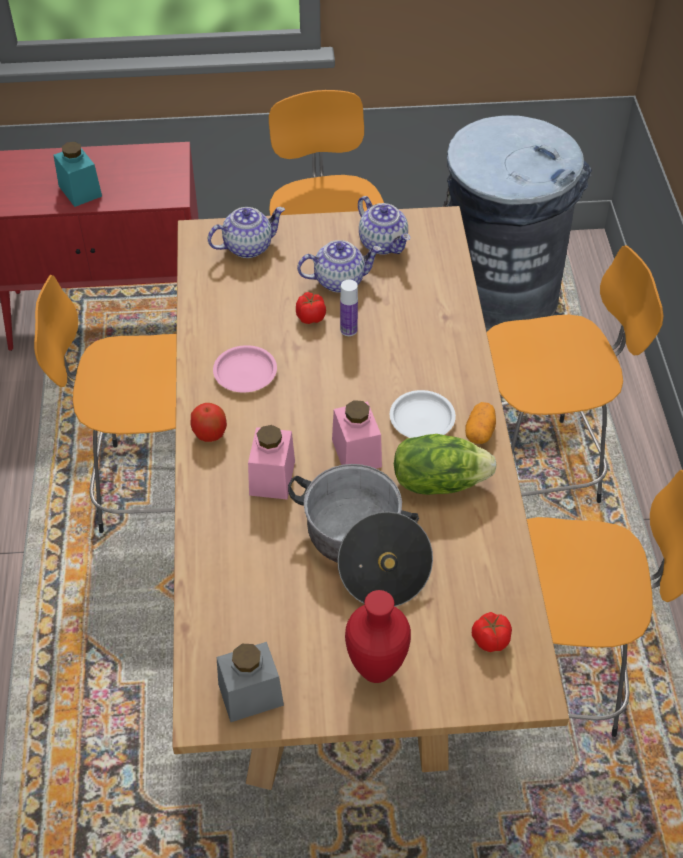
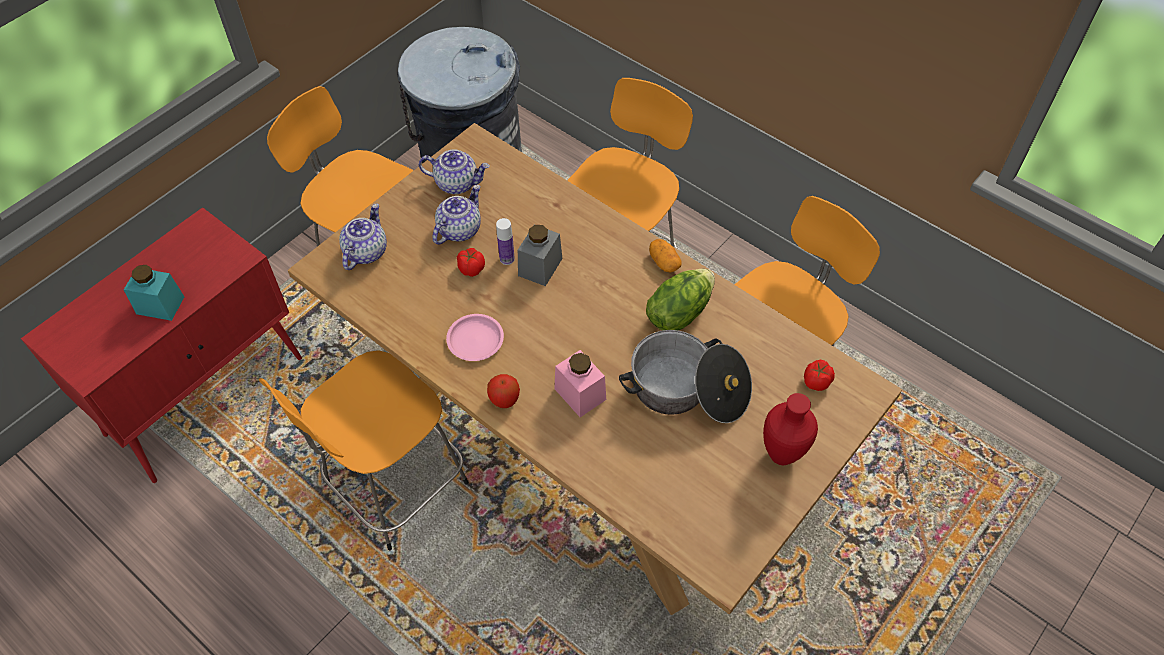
camera: 45 degrees left, 5 degrees up
grey jar [217,642,284,722] -> grey jar moved to [518,225,562,286]
pink jar [332,400,382,469] -> none
white plate [390,390,456,438] -> none

